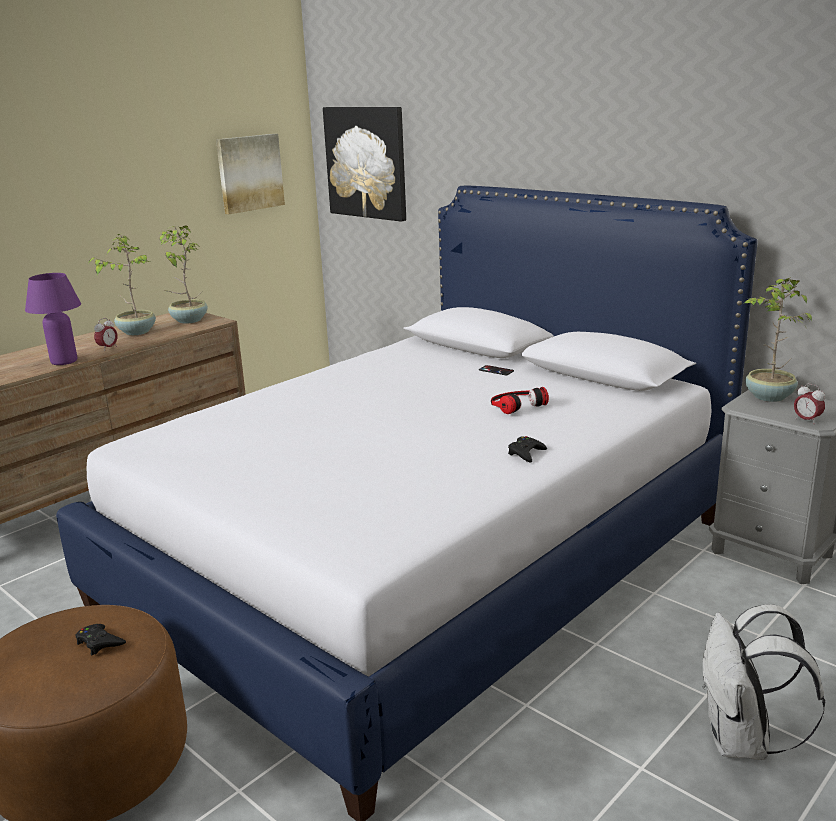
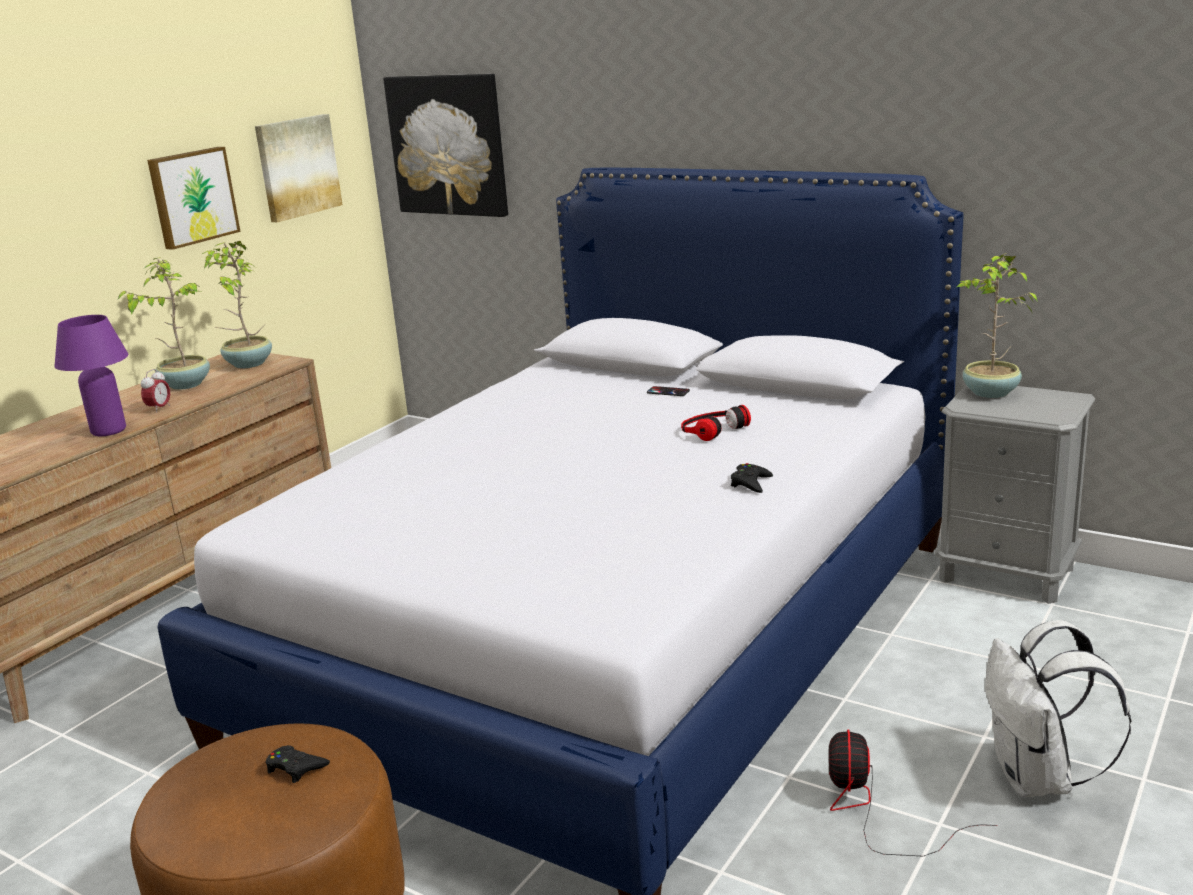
camera: 10 degrees left, 0 degrees up
alarm clock [794,383,825,423] -> none
none -> picture [147,147,240,250]
none -> fan [829,729,997,856]

